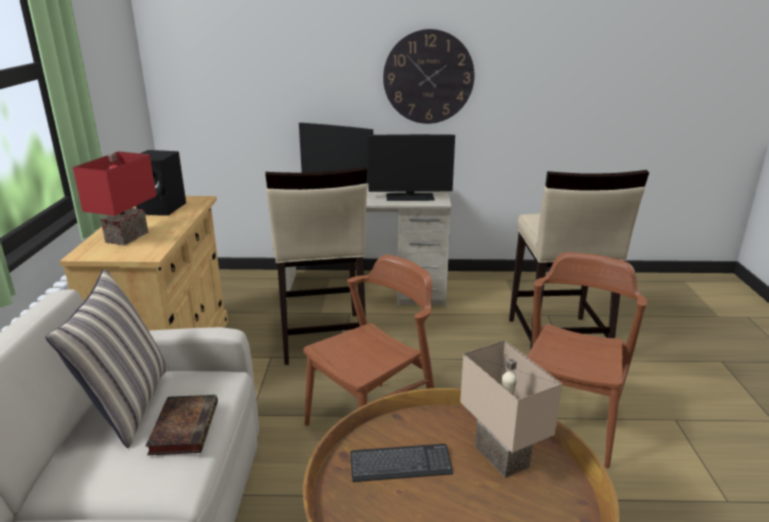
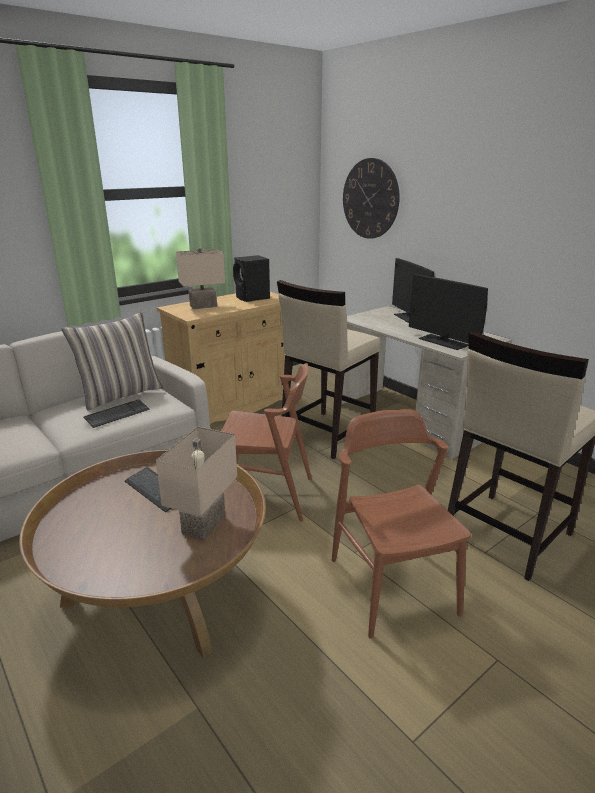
camera: 50 degrees right, 0 degrees up
red table lamp [73,151,156,246] -> beige table lamp [176,248,225,309]
book [145,395,218,455] -> keyboard [84,399,149,428]
wall clock [383,29,475,124] -> wall clock moved to [343,158,400,239]
brown chair [527,252,647,468] -> brown chair turned 90 degrees counterclockwise [332,409,471,639]

